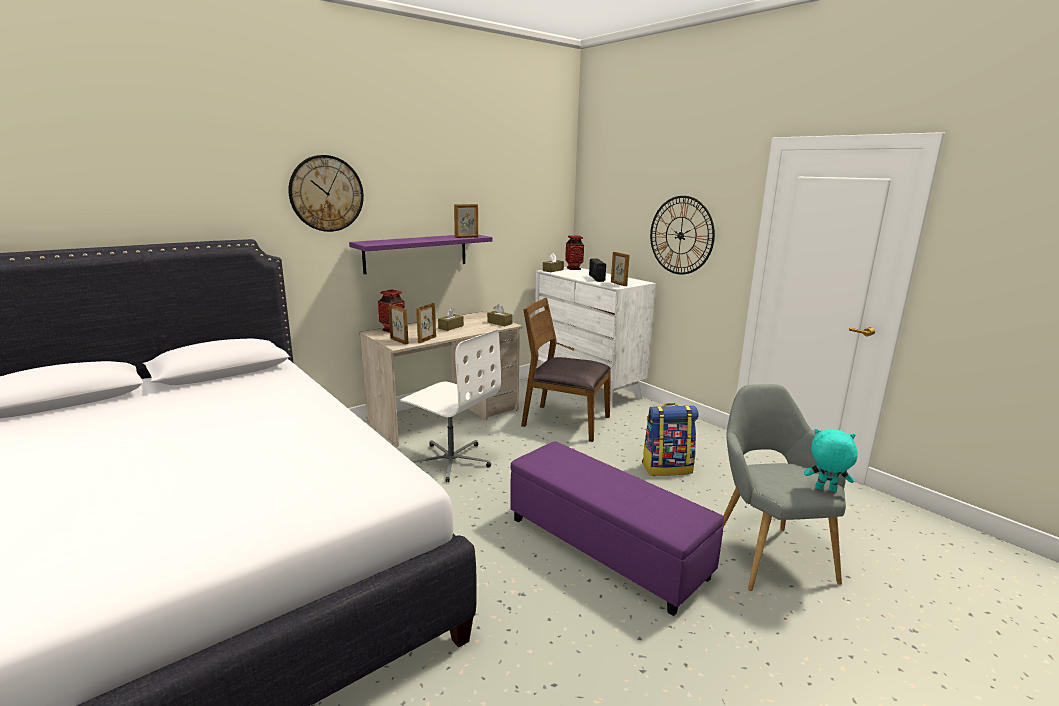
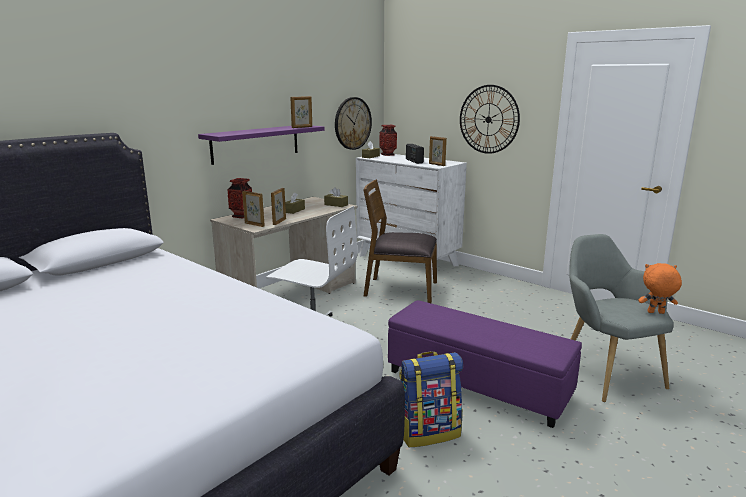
camera: 10 degrees left, 0 degrees up
wall clock [288,155,364,232] -> wall clock moved to [335,97,372,150]
backpack [642,403,699,476] -> backpack moved to [399,351,463,447]
turquoise plush toy [804,429,858,492] -> orange plush toy [639,263,682,314]

